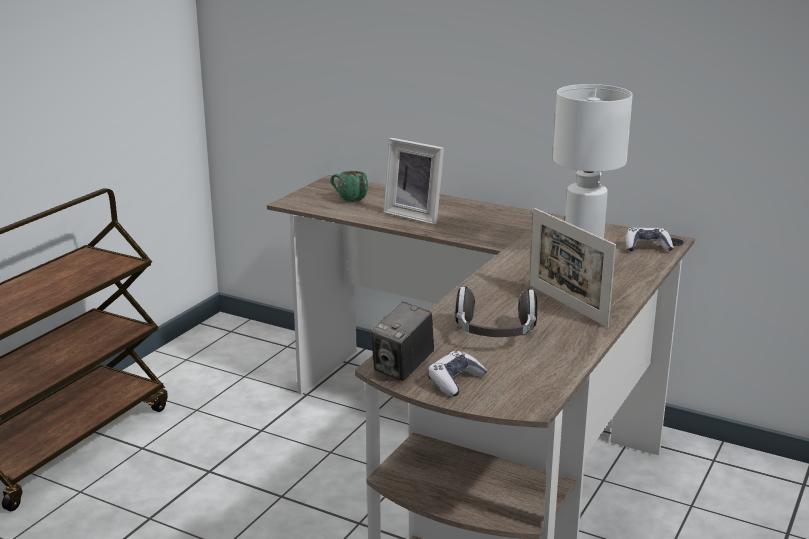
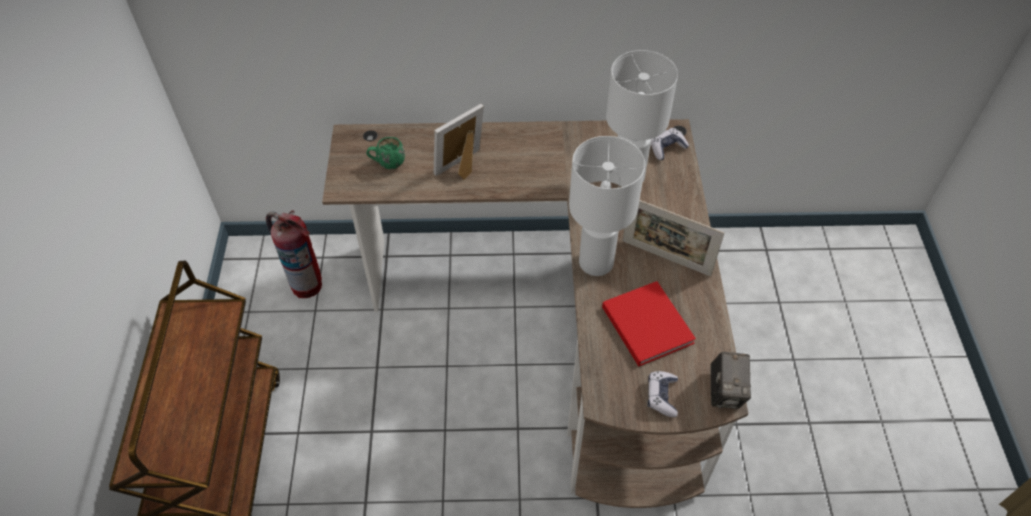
camera: 30 degrees left, 30 degrees up
camera [371,301,434,381] -> camera moved to [710,352,751,409]
picture frame [384,138,444,225] -> picture frame turned 135 degrees clockwise [434,104,484,179]
headphones [455,286,537,337] -> red book [602,281,696,367]
none -> fire extinguisher [266,211,322,298]
none -> white table lamp [569,136,645,276]

